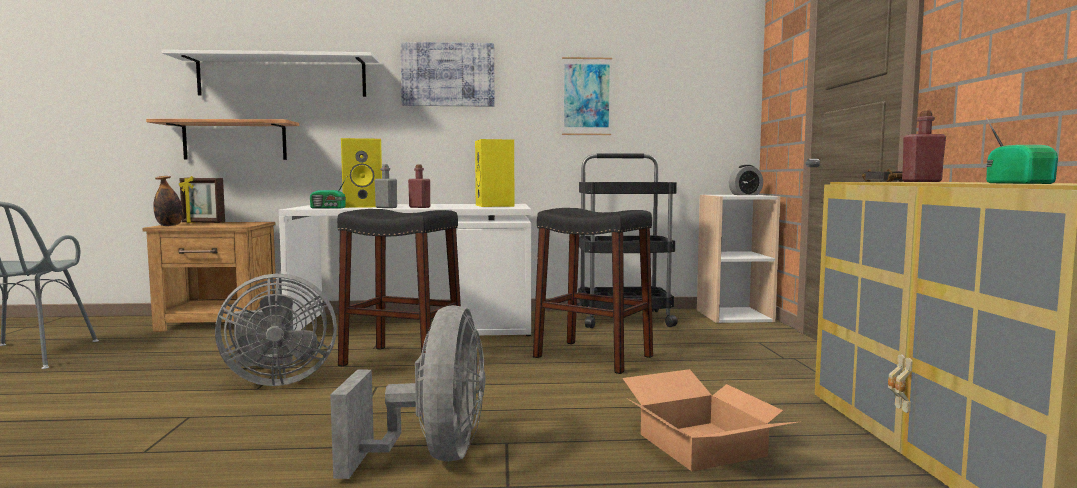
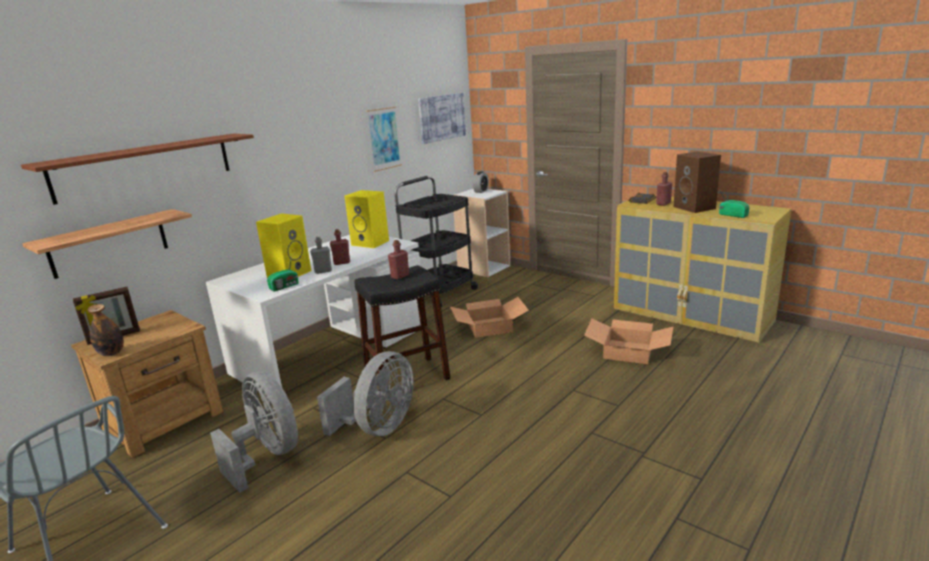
camera: 45 degrees left, 15 degrees up
white shelf [162,50,379,97] -> brown shelf [21,133,254,205]
grey fan [330,305,485,479] -> grey fan moved to [210,370,298,493]
picture [400,42,495,106] -> picture moved to [418,93,466,144]
black stool [533,208,653,374] -> cardboard box [450,297,529,338]
none -> red bottle [388,240,409,280]
none -> brown speaker [673,151,721,213]

